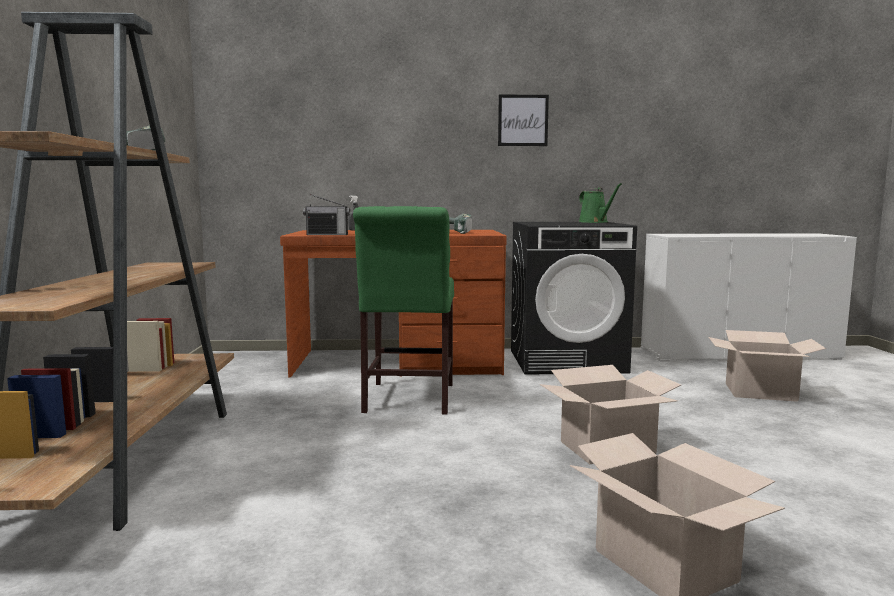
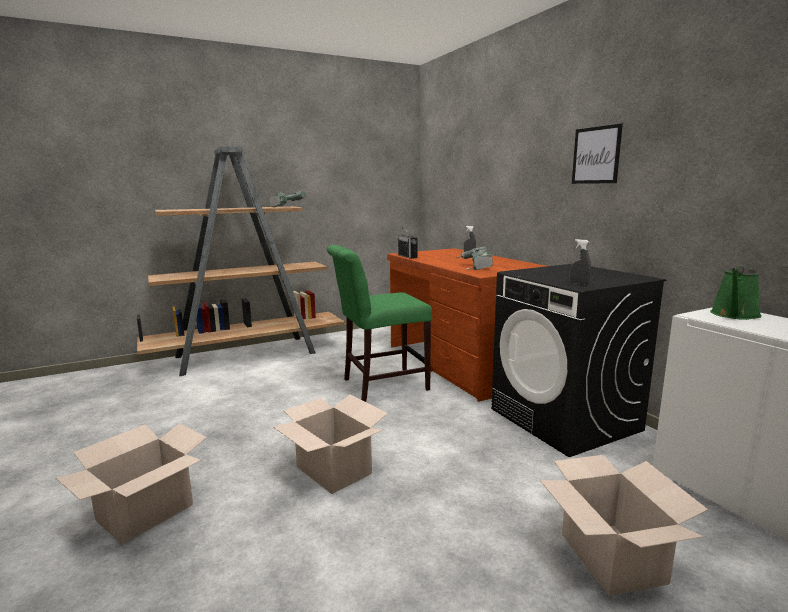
camera: 65 degrees right, 5 degrees up
green watering can [579,183,622,223] -> green watering can moved to [710,266,762,320]
none -> grey spray bottle [570,239,591,285]

